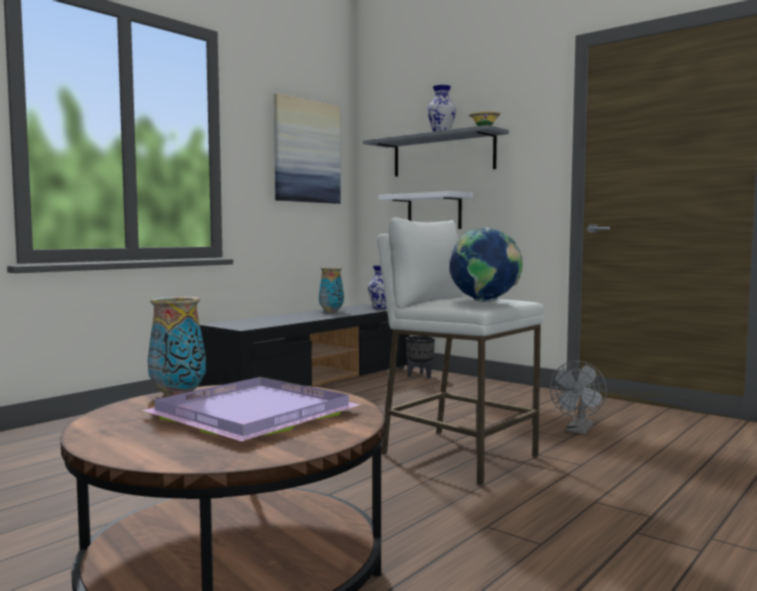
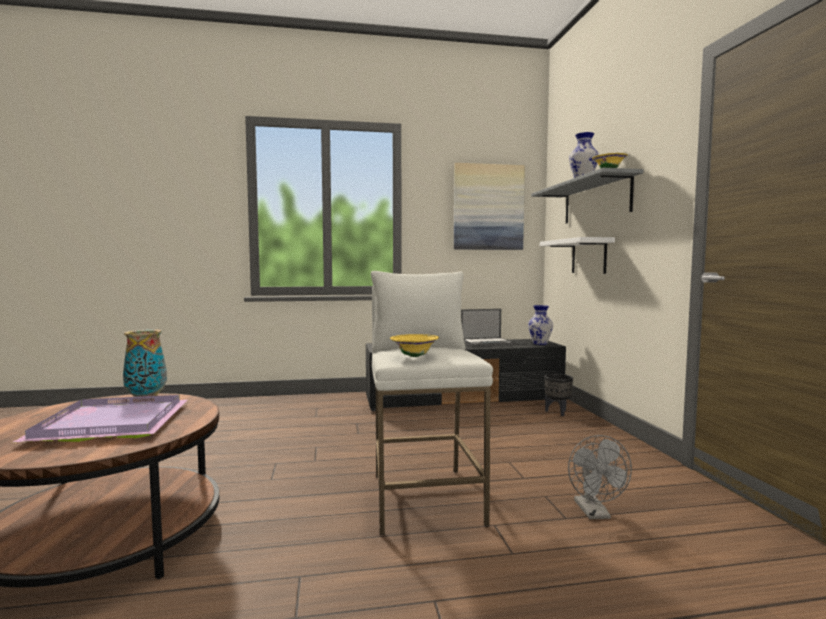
camera: 40 degrees right, 0 degrees up
vase [319,267,344,312] -> laptop [461,309,515,347]
globe [449,227,523,302] -> yellow bowl [390,334,439,357]
grey fan [550,361,607,434] -> grey fan turned 75 degrees counterclockwise [568,435,632,519]

